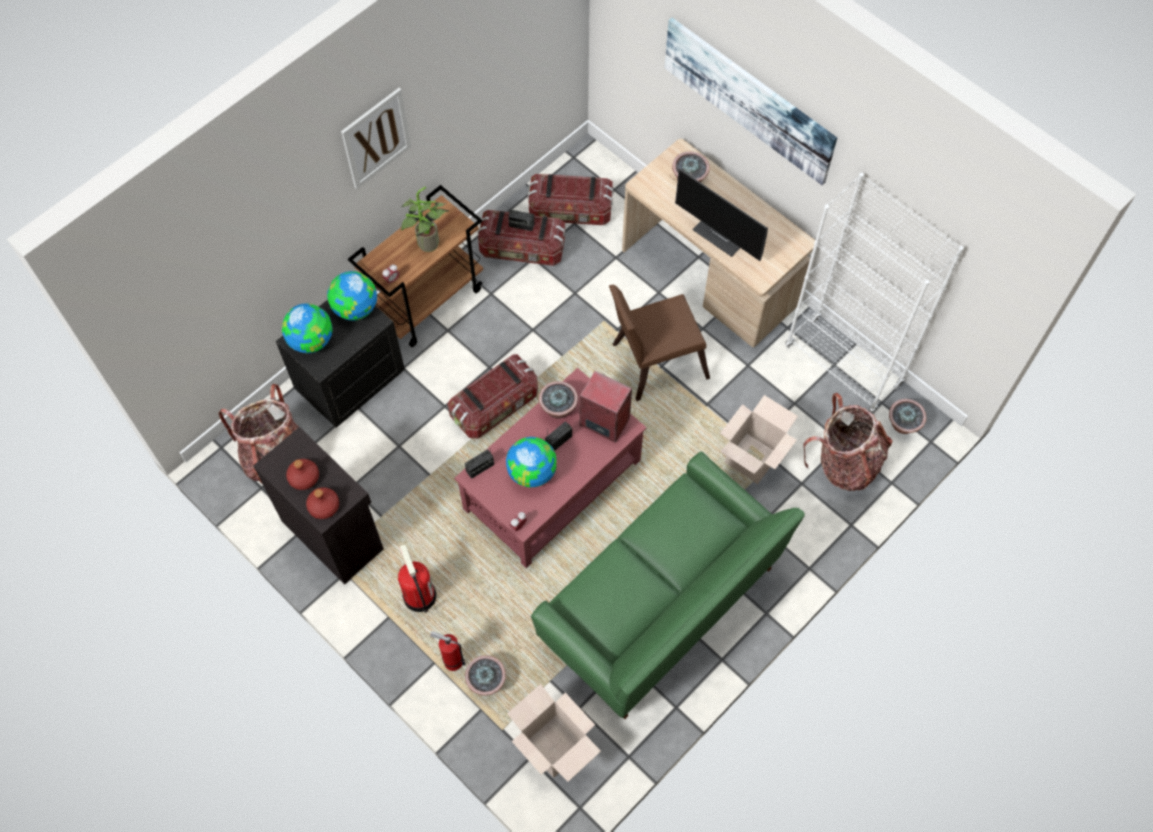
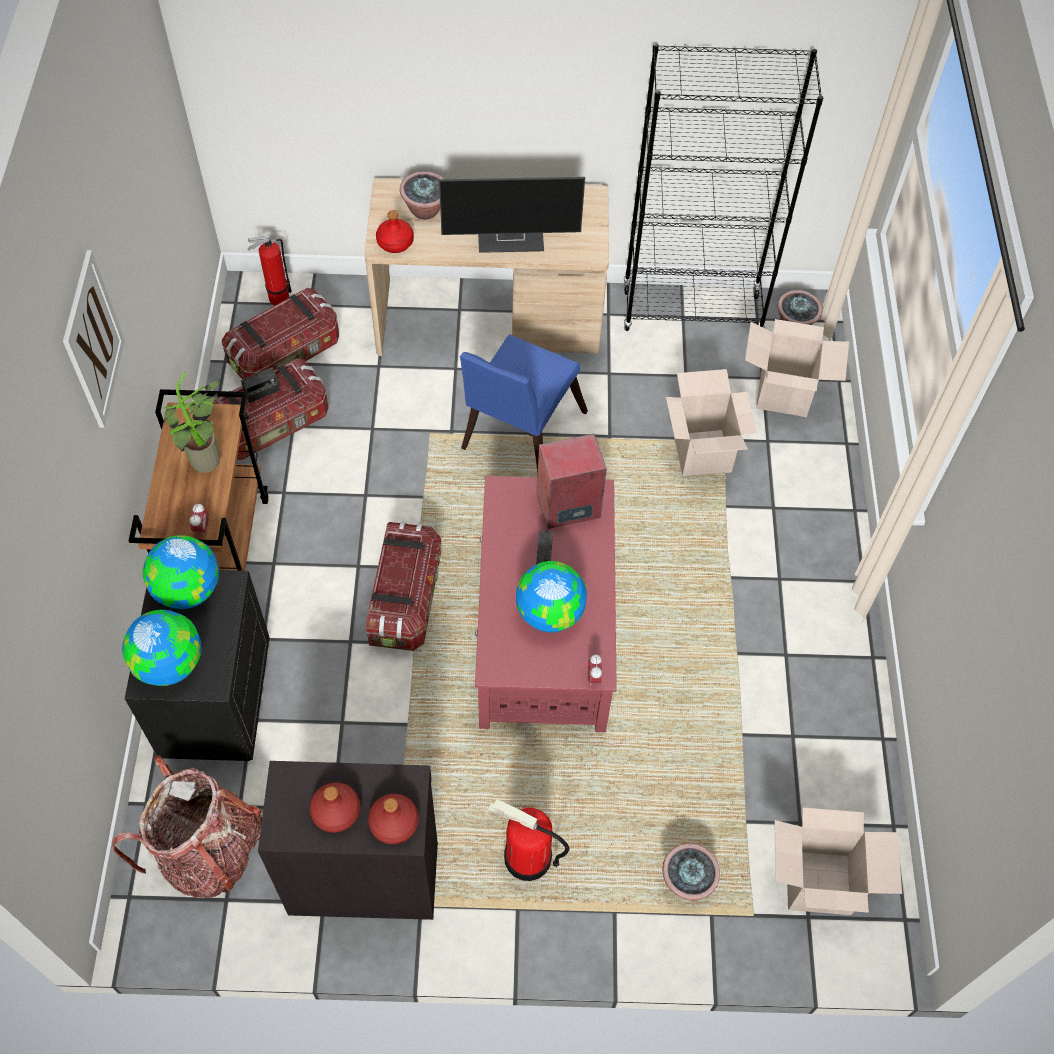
camera: 45 degrees left, 5 degrees down
fire extinguisher [430,631,465,671] -> fire extinguisher moved to [248,236,292,306]
radio [465,449,494,479] -> none
green sofa [531,452,805,719] -> none
potted plant [539,381,578,419] -> none
brown chair [609,285,710,401] -> blue chair [460,334,588,473]
picture [665,18,837,185] -> none
white bookcase [785,173,964,414] -> black bookcase [623,44,824,331]
backpack [804,393,893,491] -> cardboard box [745,319,849,417]
none -> red bottle [376,210,414,253]

